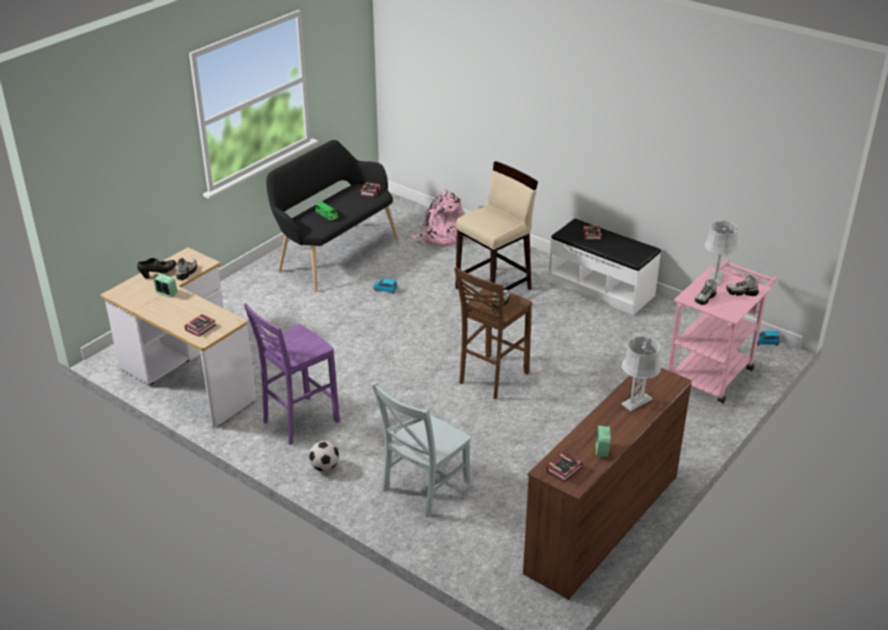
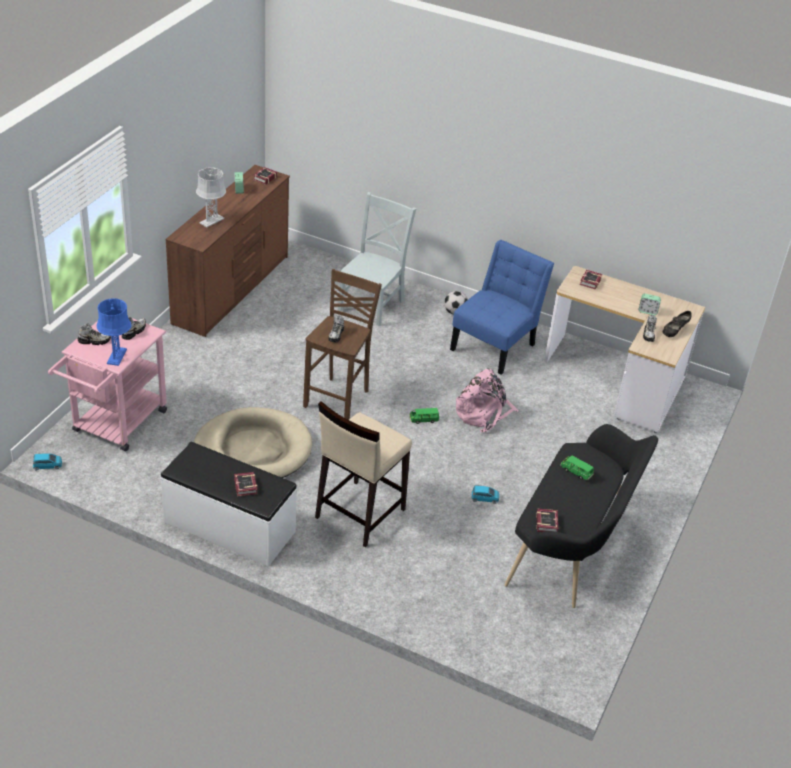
camera: 165 degrees right, 5 degrees up
purple stool [244,303,340,445] -> blue chair [450,240,554,375]
pink backpack [411,189,465,247] -> pink backpack moved to [456,369,519,433]
grey table lamp [705,221,738,286] -> blue table lamp [97,298,131,366]
none -> beige dog bed [194,407,313,478]
none -> green toy car [410,408,439,424]

